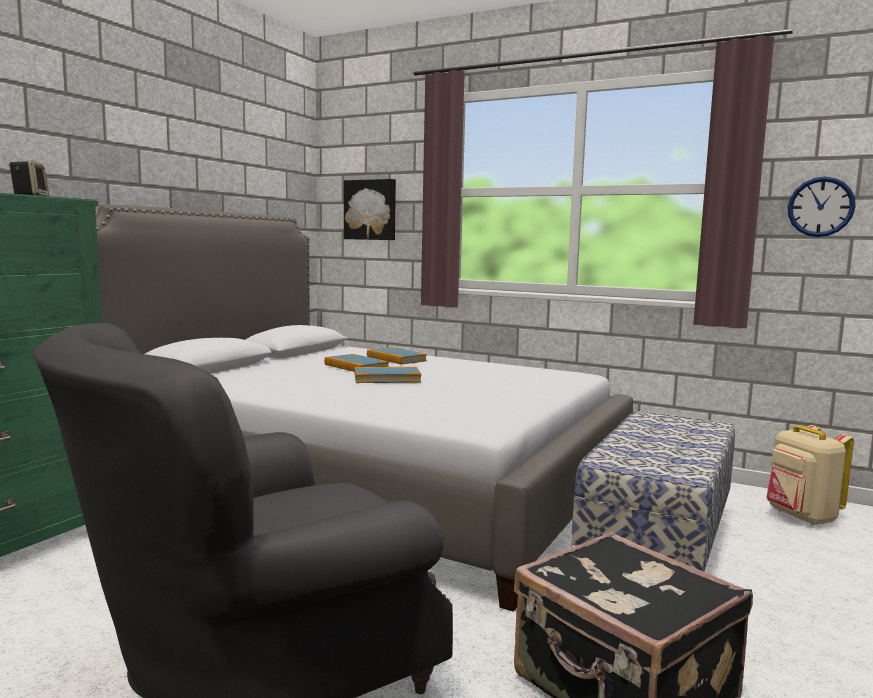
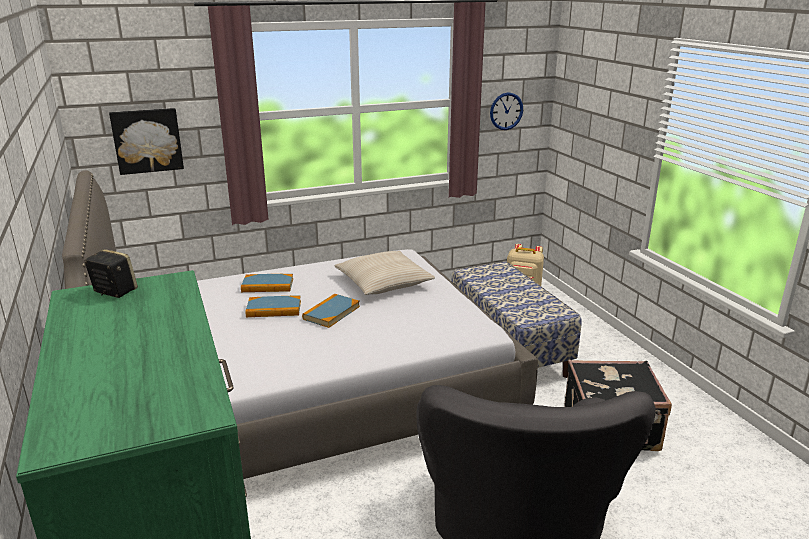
camera: 50 degrees left, 15 degrees up
none -> beige pillow [334,251,435,295]

